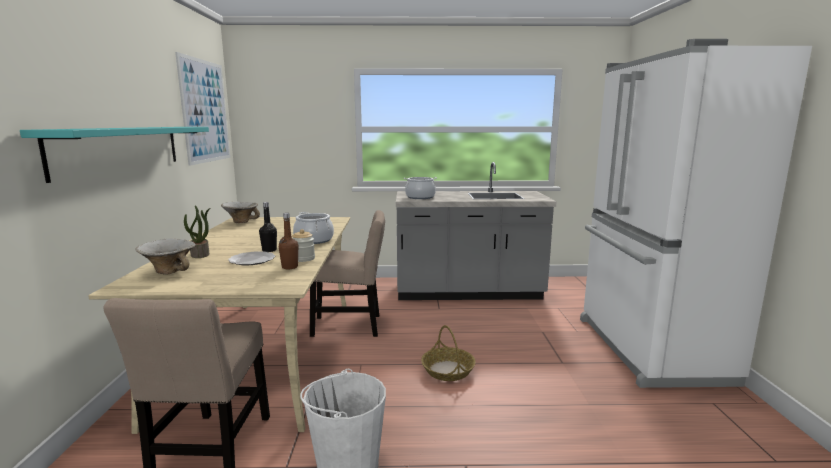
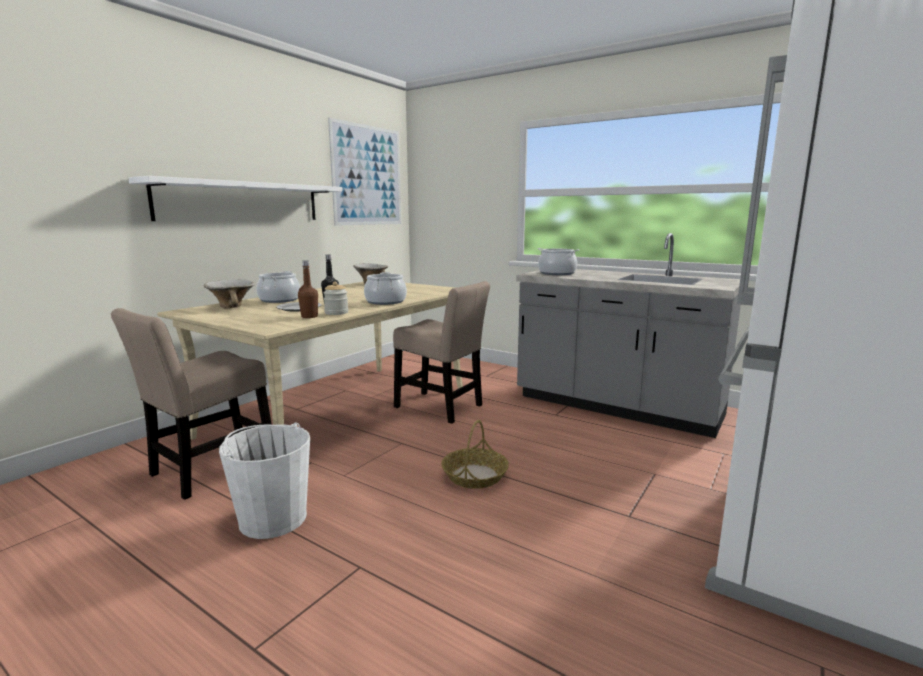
camera: 35 degrees right, 0 degrees up
turquoise shelf [20,127,209,183] -> white shelf [128,176,342,221]
potted plant [184,205,210,258] -> cooking pot [256,271,300,303]

